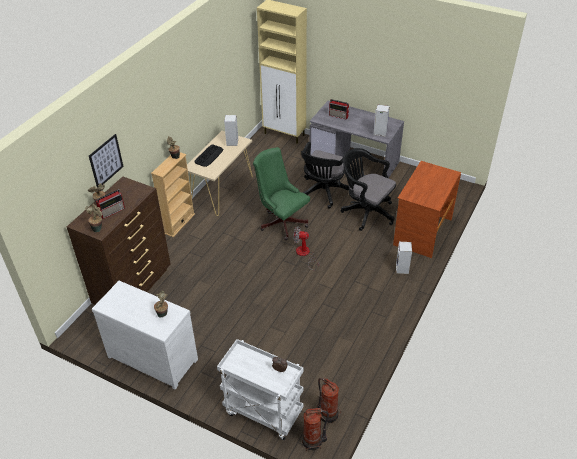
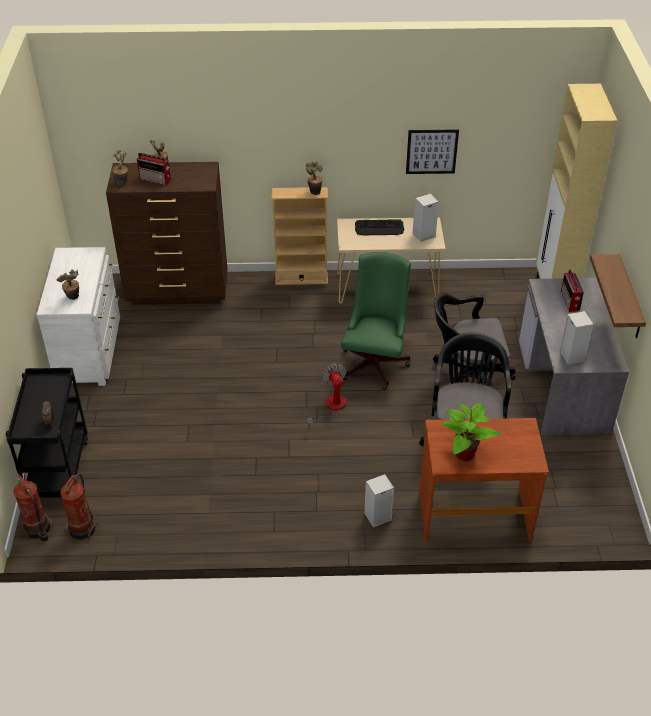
camera: 60 degrees right, 0 degrees up
picture [89,134,124,187] -> picture moved to [406,129,459,174]
white cart [217,339,303,440] -> black cart [6,368,88,497]
none -> potted plant [441,403,500,461]
none -> shelf [590,254,646,338]

